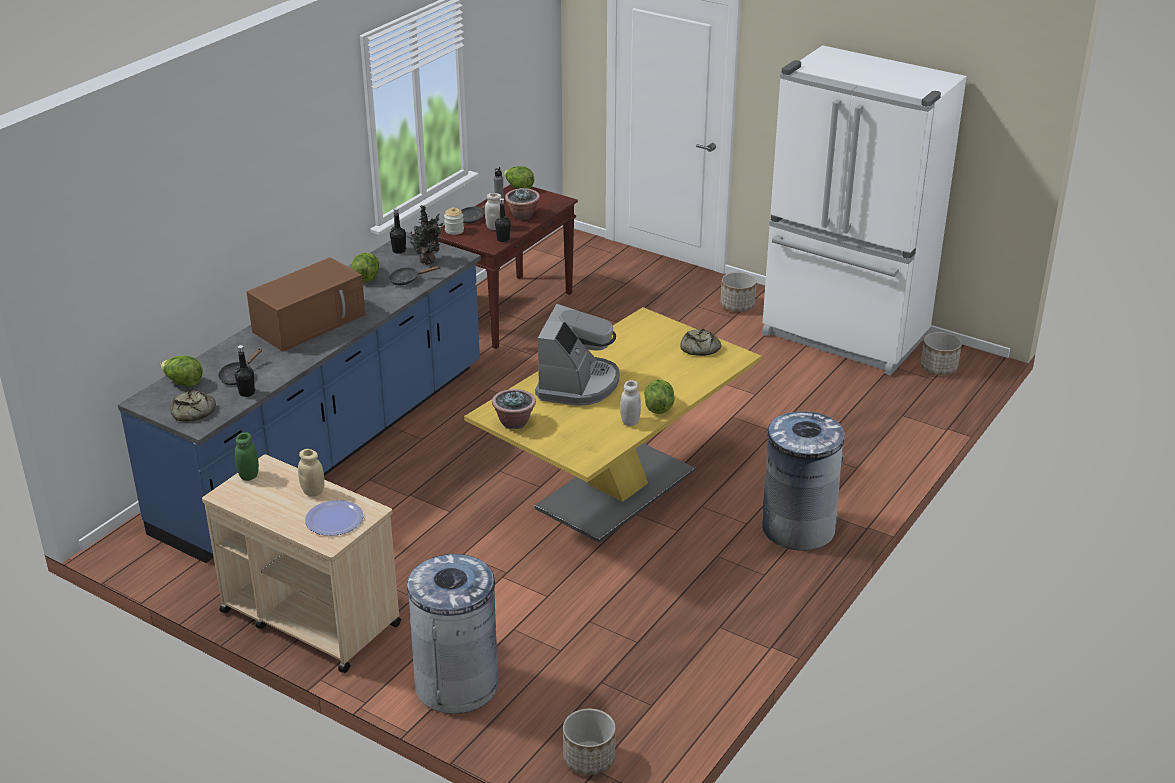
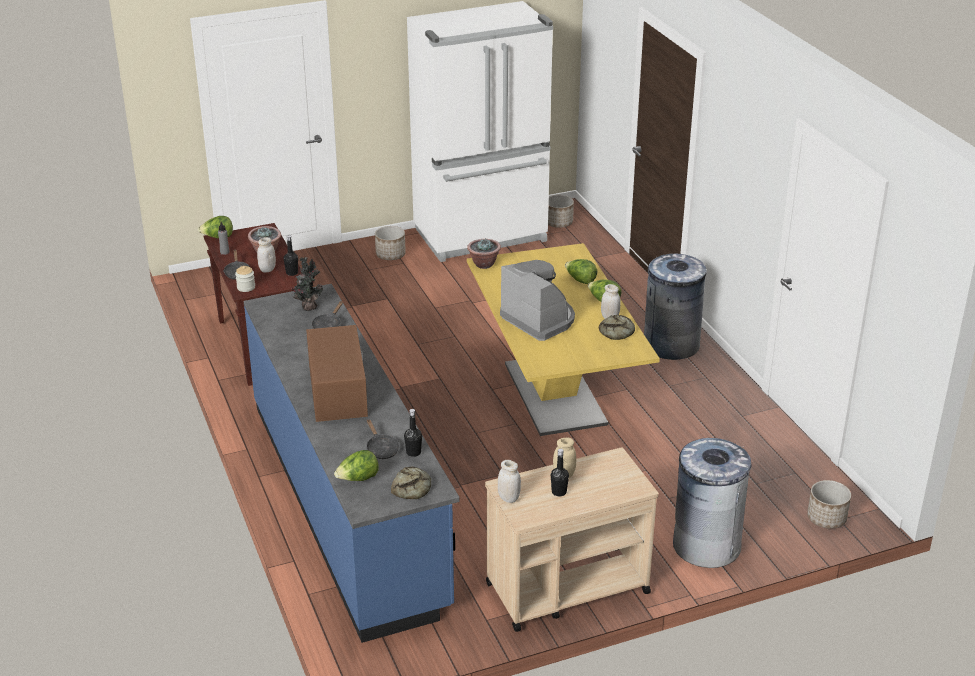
camera: 55 degrees left, 0 degrees up
green jar [235,432,259,481] -> white jar [498,460,521,503]
plate [305,500,363,536] -> none
lettuce [351,253,379,283] -> lettuce moved to [565,259,597,284]
black bottle [390,208,406,254] -> black bottle moved to [551,449,569,496]
potted plant [492,389,536,429] -> potted plant moved to [467,238,501,269]
bread [680,329,721,356] -> bread moved to [599,315,635,340]

